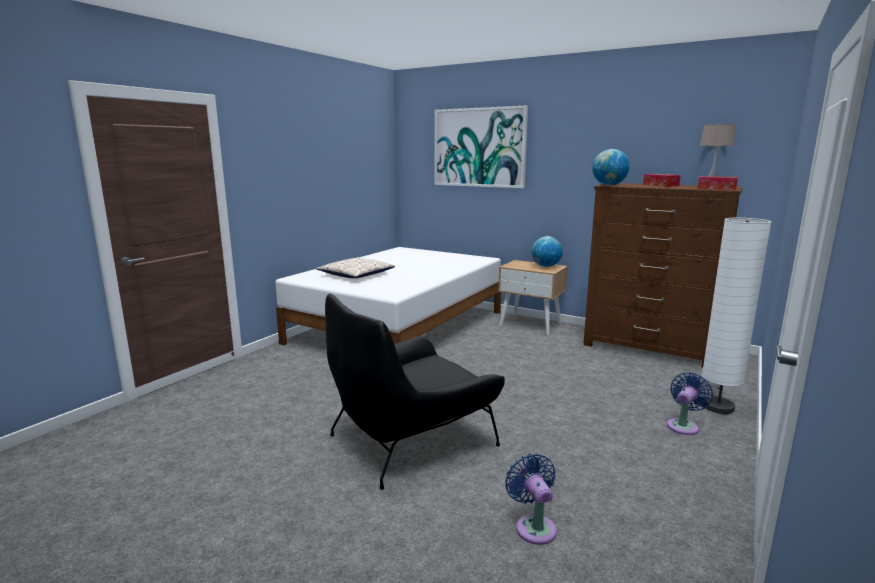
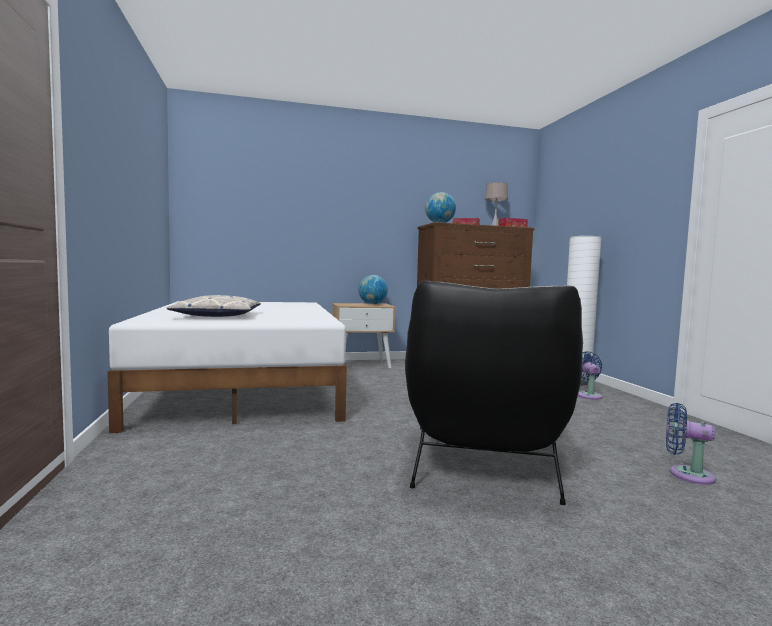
camera: 45 degrees left, 10 degrees down
picture [434,106,528,188] -> none

